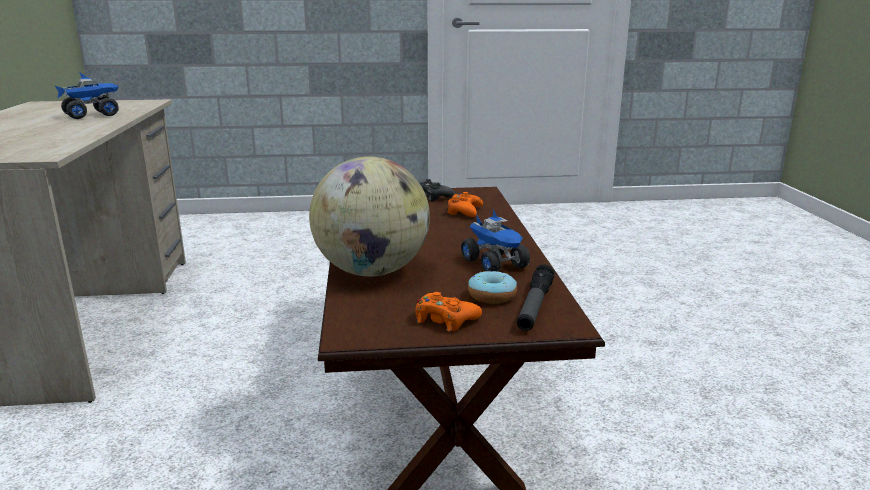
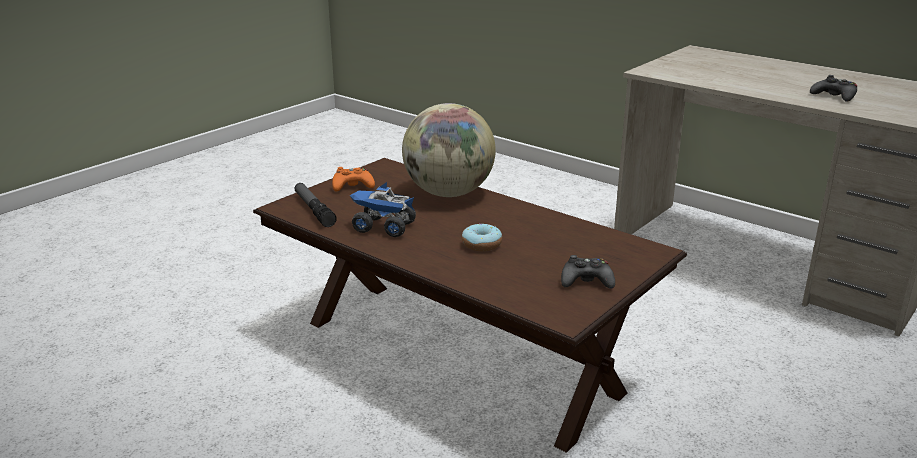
camera: 135 degrees right, 5 degrees up
toy truck [55,72,119,119] -> black game controller [810,75,857,102]
orange game controller [447,192,483,217] -> none
donut [468,271,517,304] -> donut moved to [462,224,502,251]

